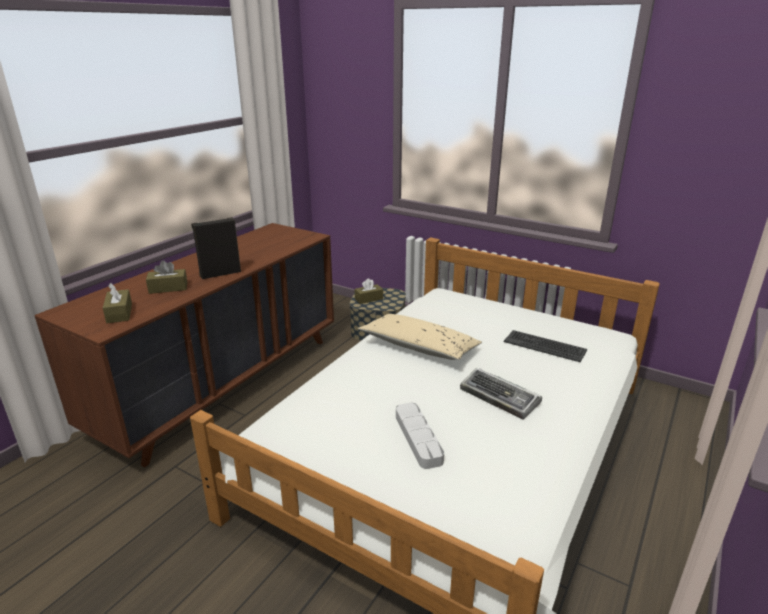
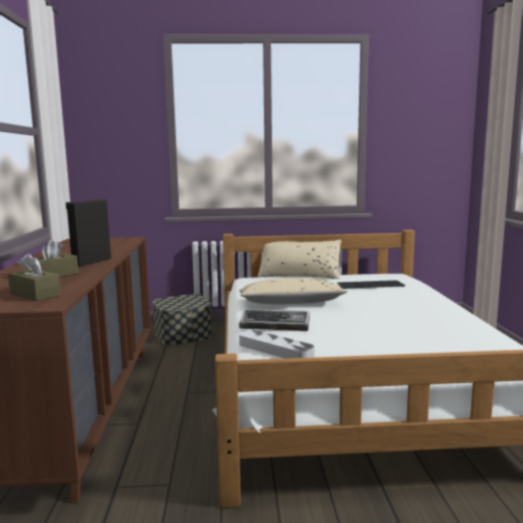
camera: 35 degrees left, 15 degrees down
brown tissue box [355,278,383,304] -> none
grey tray [396,403,444,469] -> grey tray moved to [239,330,315,359]
keyboard [460,368,542,419] -> keyboard moved to [239,309,310,331]
none -> beige pillow [257,240,341,279]

